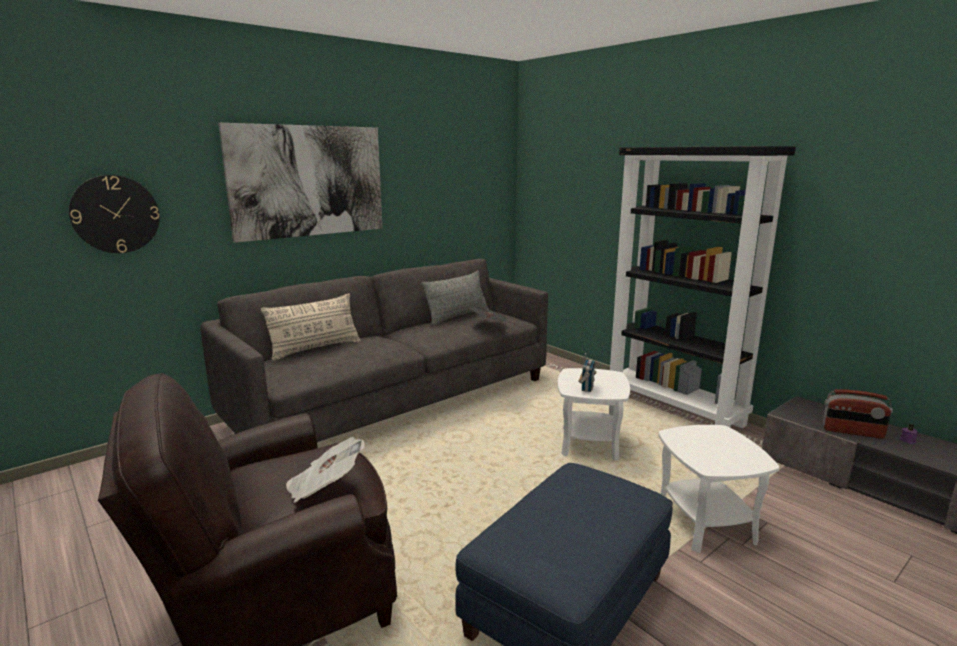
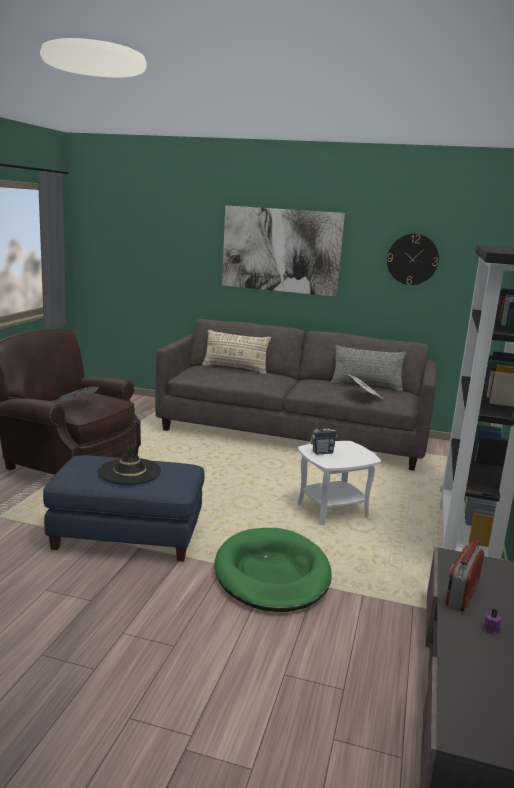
camera: 55 degrees right, 0 degrees up
wall clock [69,175,160,253] -> wall clock moved to [387,234,439,285]
white side table [658,425,779,553] -> green dog bed [214,528,331,612]
radio [822,389,893,439] -> radio turned 45 degrees clockwise [446,539,484,611]
none -> black hat [98,437,161,485]

